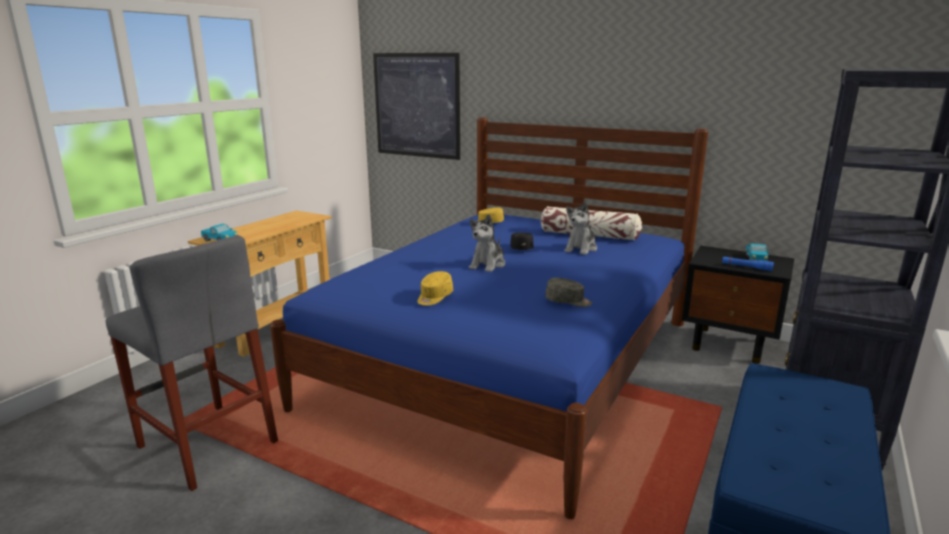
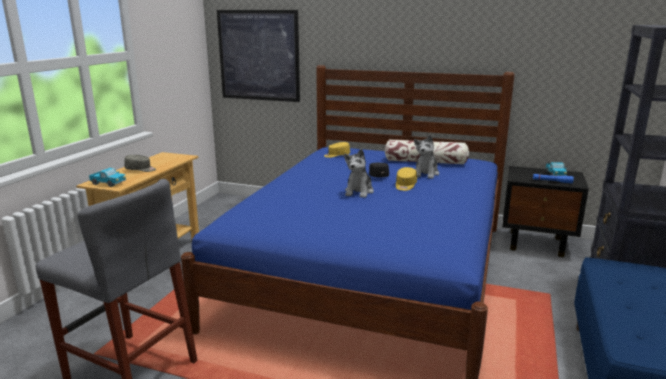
camera: 10 degrees left, 0 degrees up
yellow cap [418,271,453,306] -> yellow cap moved to [396,167,417,191]
grey cap [545,278,592,307] -> grey cap moved to [125,155,156,172]

